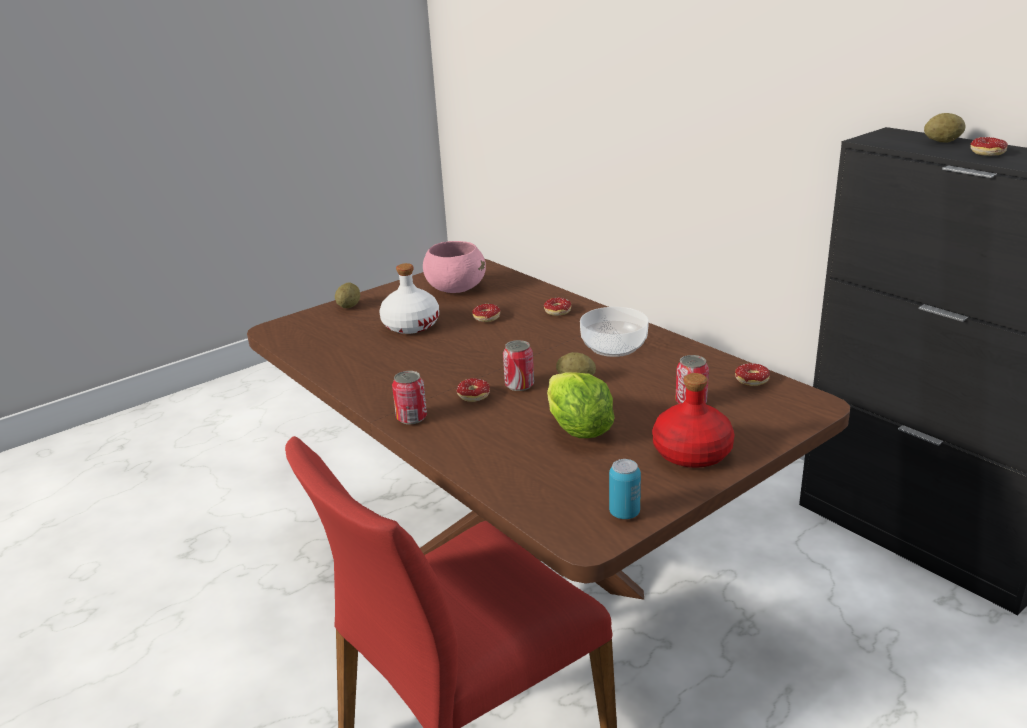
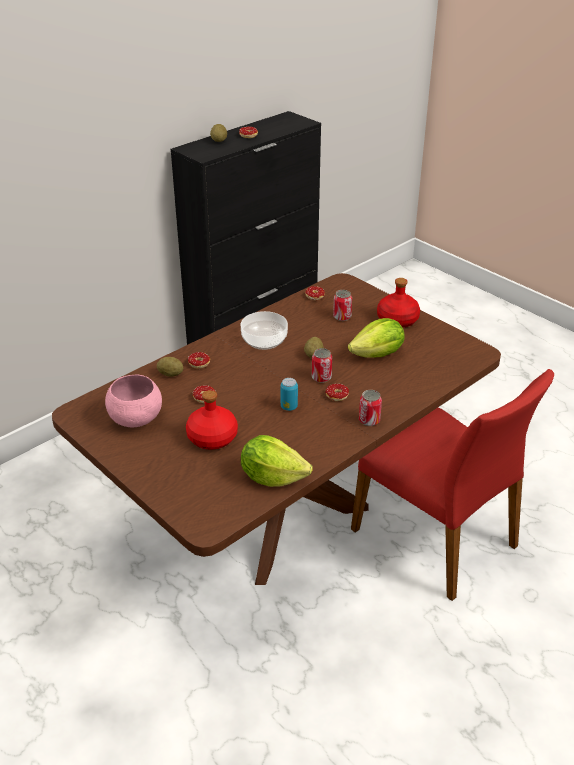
camera: 95 degrees left, 10 degrees up
potato [335,282,360,308] -> potato moved to [157,357,183,377]
white bottle [379,263,439,334] -> red bottle [186,390,238,449]
can [609,459,641,519] -> can moved to [281,378,298,411]
none -> lettuce [241,435,312,487]

